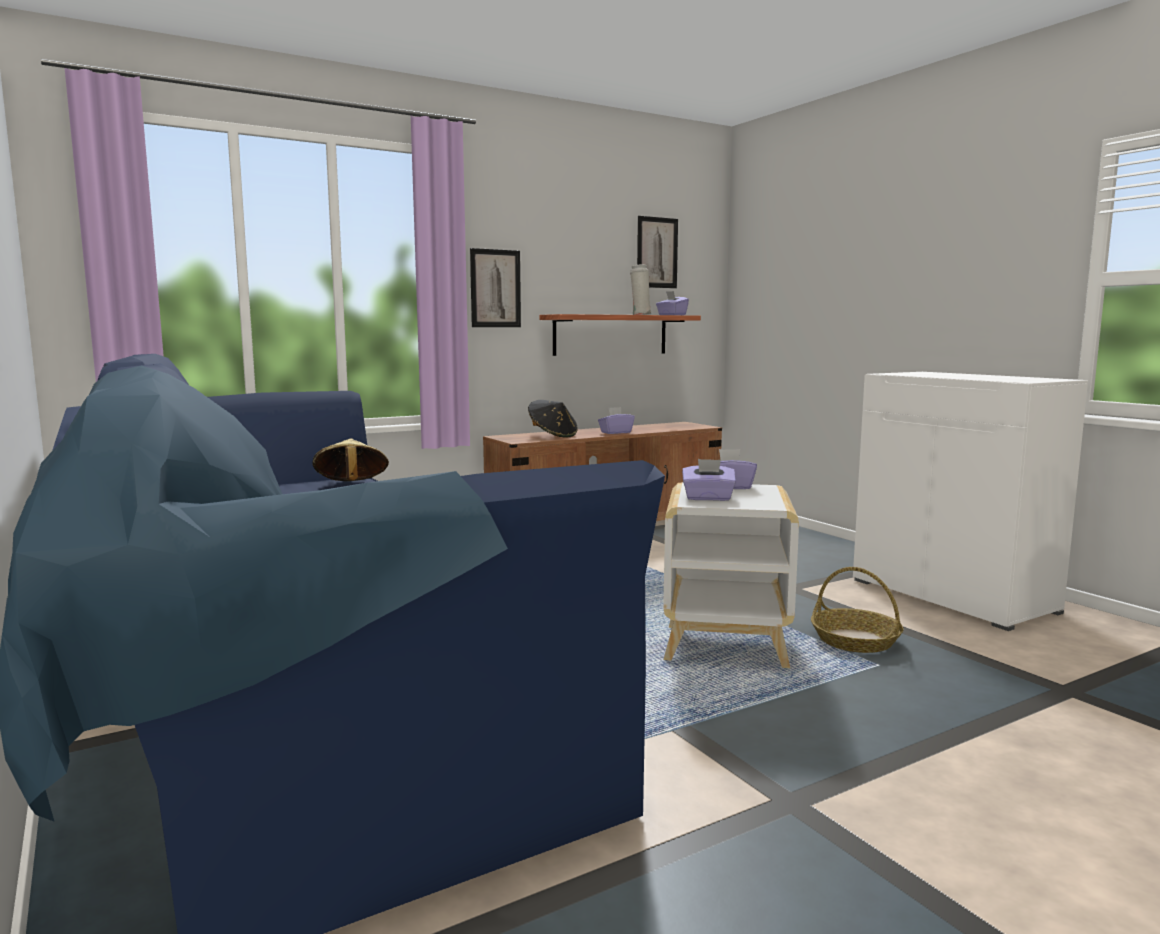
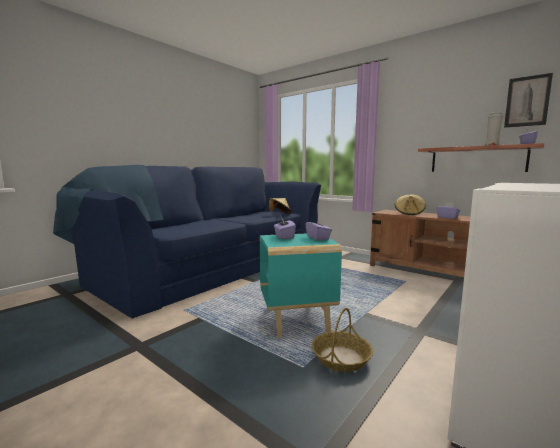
camera: 70 degrees right, 0 degrees up
picture [470,248,521,327] -> none
black hat [528,400,578,438] -> beige hat [395,195,426,215]
white side table [663,482,799,668] -> turquoise side table [260,234,342,338]

